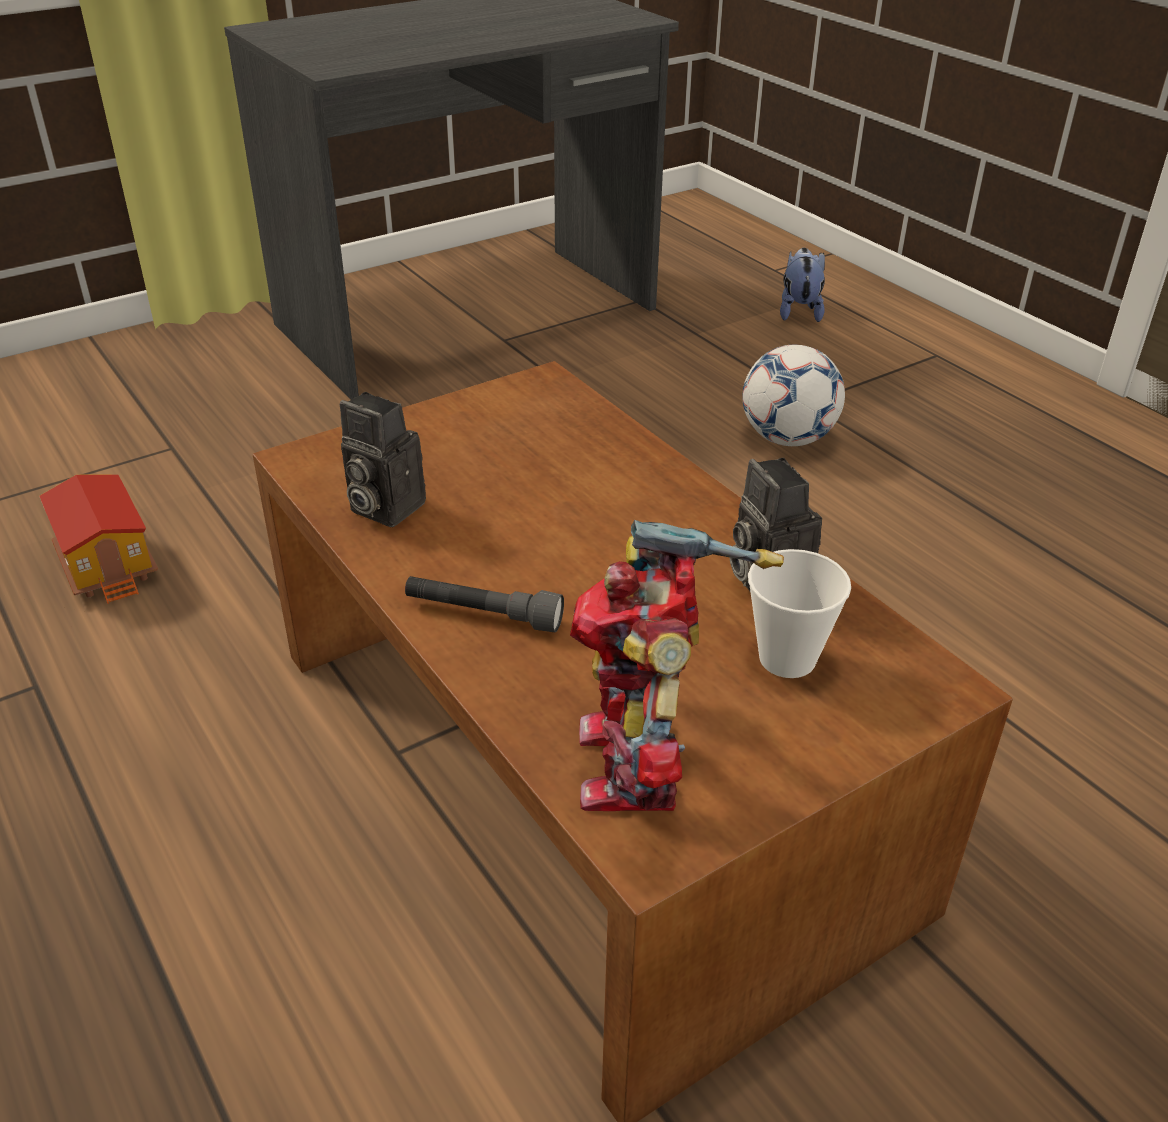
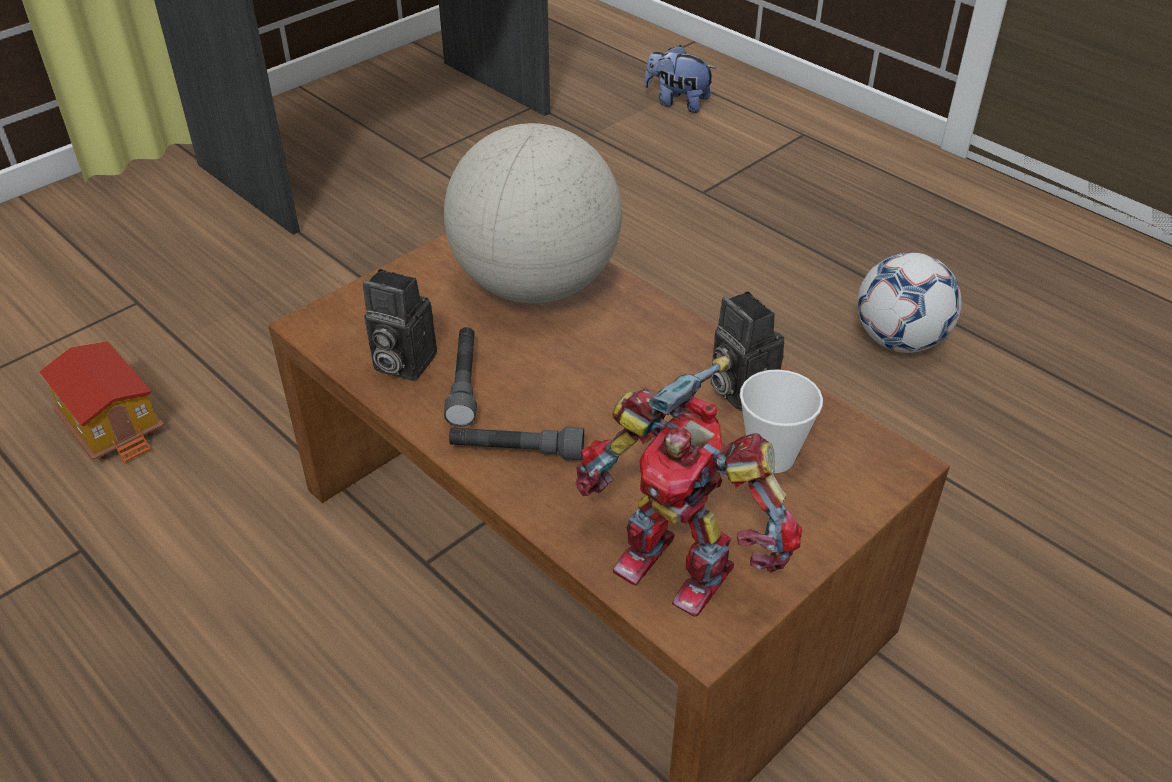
camera: 10 degrees left, 5 degrees up
toy robot [570,520,784,811] -> toy robot turned 45 degrees counterclockwise [575,356,802,617]
football [743,345,845,446] -> football moved to [857,252,962,353]
plush toy [780,248,825,322] -> plush toy turned 60 degrees counterclockwise [644,45,716,113]
none -> globe [444,123,622,303]
none -> grey flashlight [444,327,477,427]

